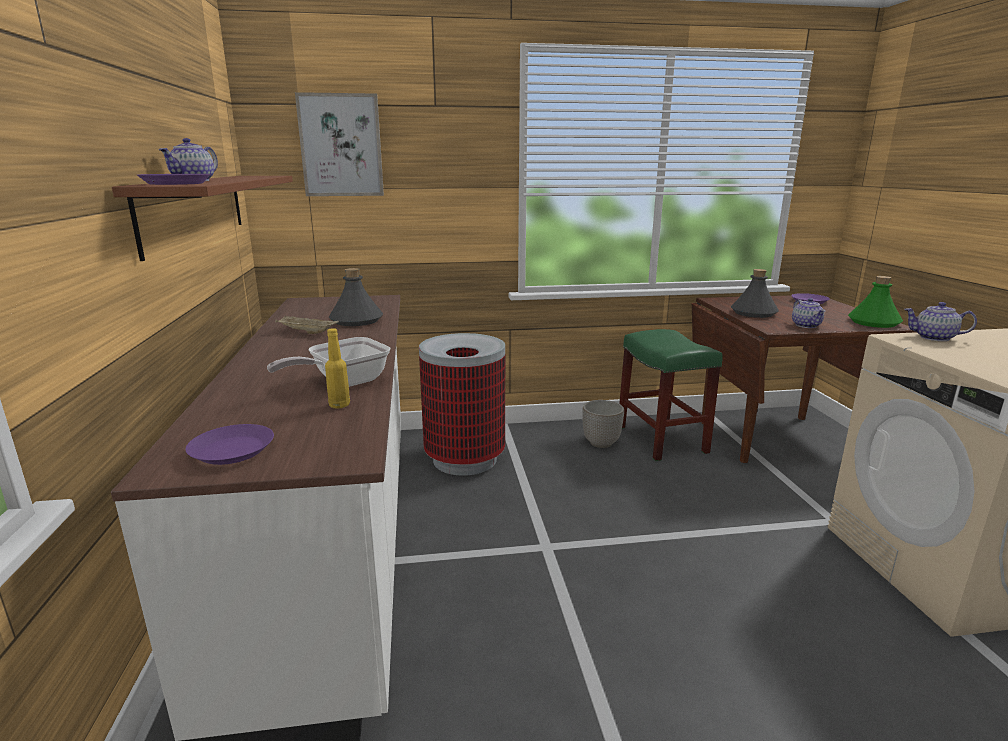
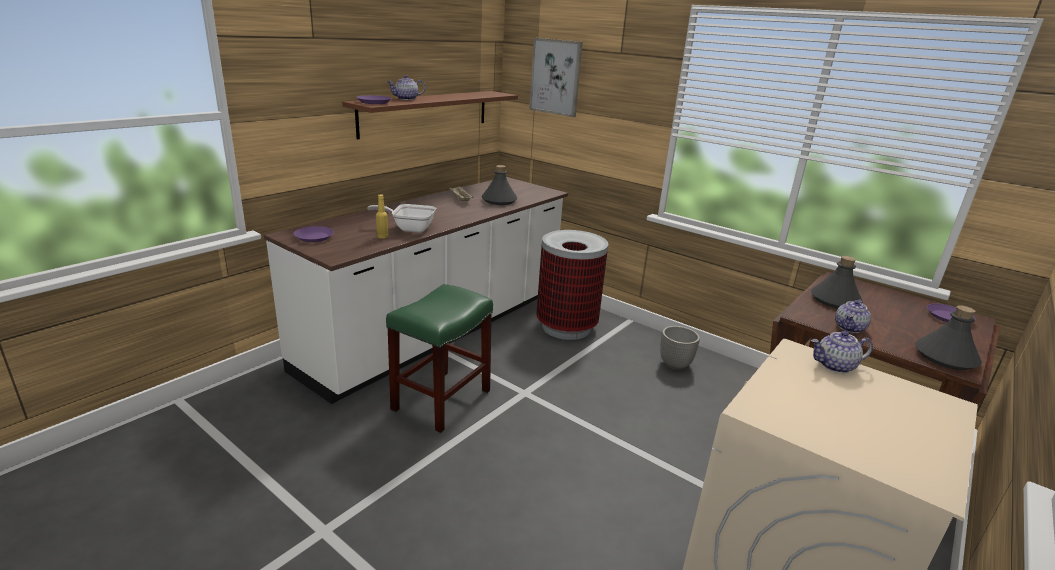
camera: 45 degrees right, 5 degrees up
green stool [619,329,723,461] -> green stool moved to [386,284,493,433]
green bottle [848,276,903,328] -> grey bottle [915,305,982,370]
teapot [904,302,977,341] -> teapot turned 75 degrees counterclockwise [811,331,873,373]

